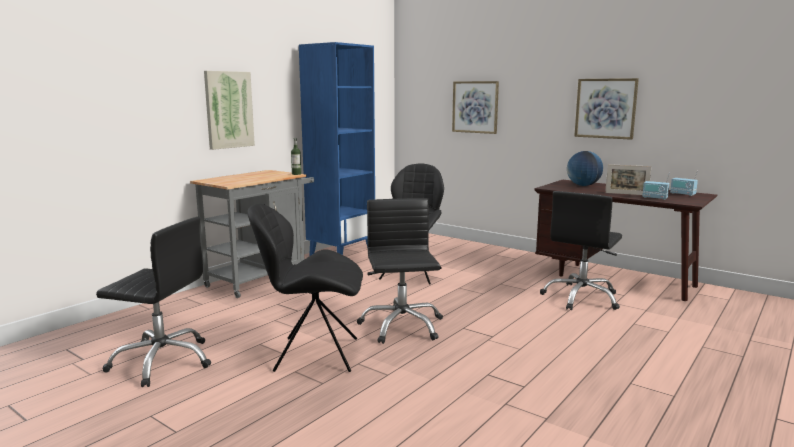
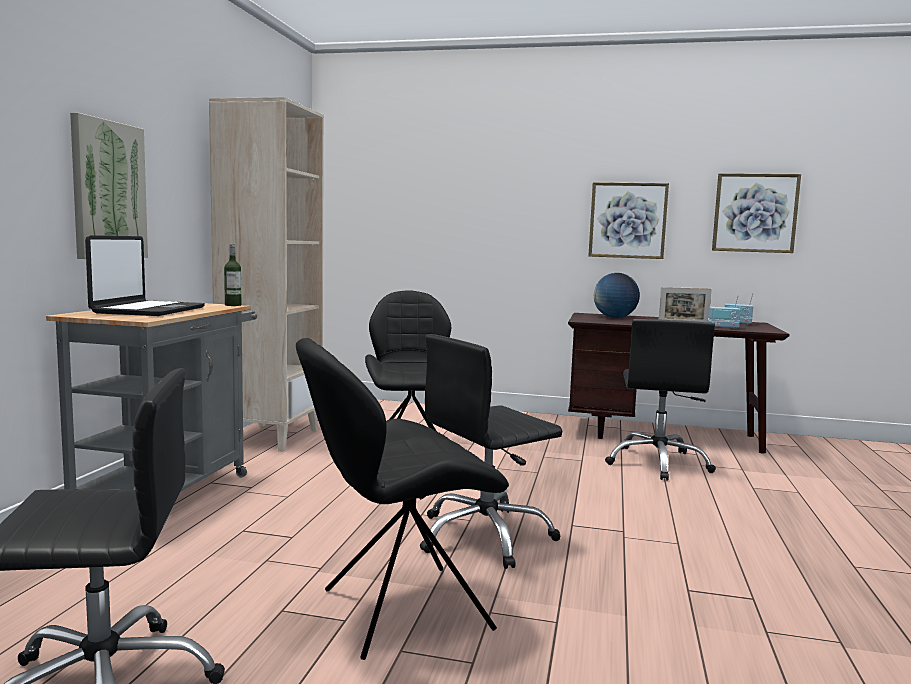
camera: 25 degrees left, 5 degrees down
blue bookcase [299,42,375,256] -> beige bookcase [209,97,324,452]
black office chair [357,198,443,344] -> black office chair turned 90 degrees counterclockwise [420,334,562,569]
picture [452,81,499,134] -> picture moved to [712,173,801,253]
none -> laptop [85,235,205,316]

